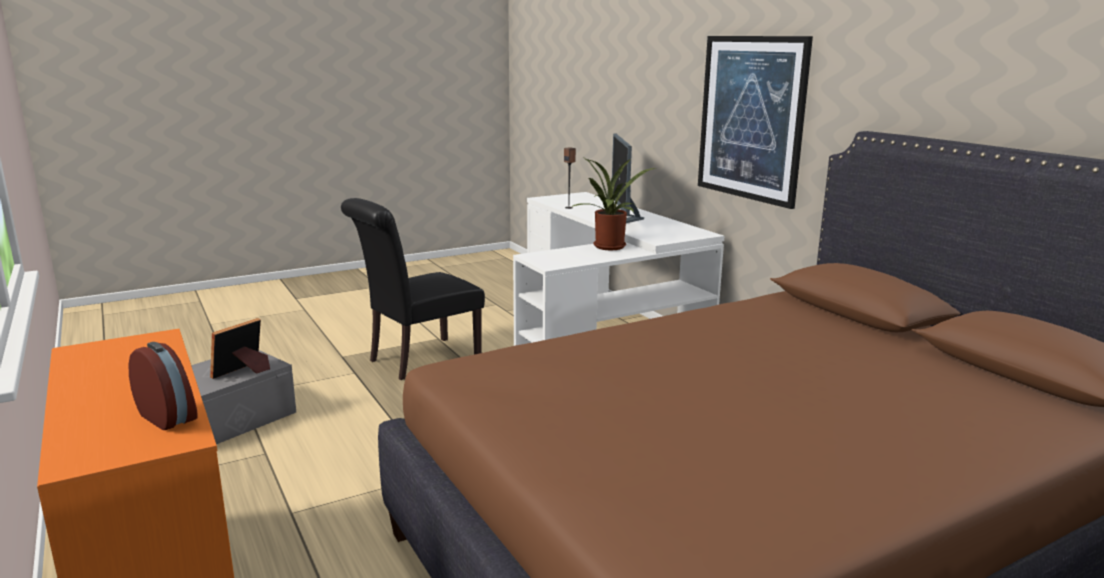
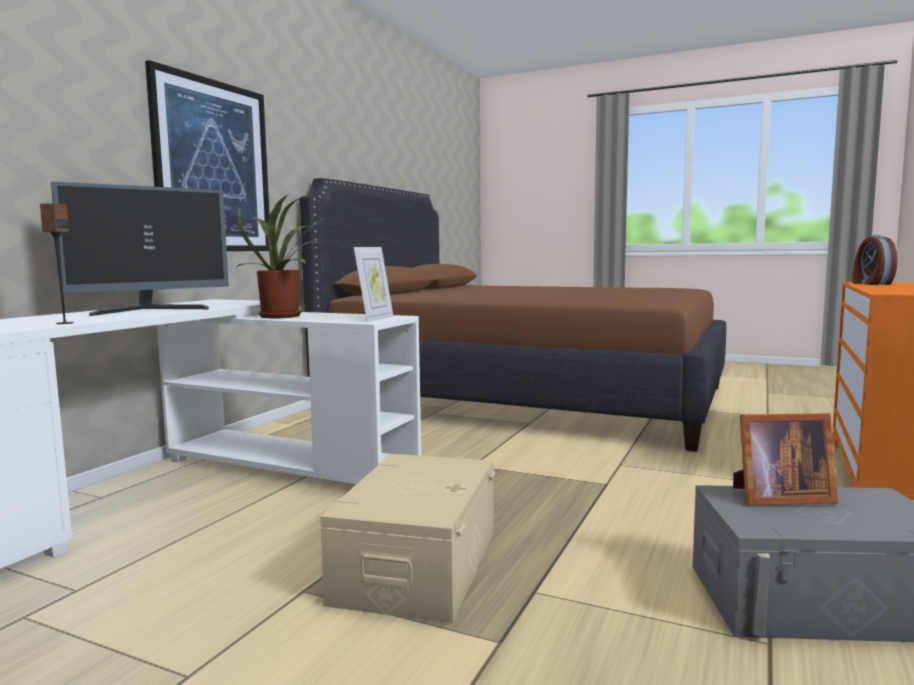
camera: 125 degrees left, 10 degrees down
black chair [341,198,485,380] -> beige storage box [320,454,496,623]
none -> picture frame [353,247,393,322]

